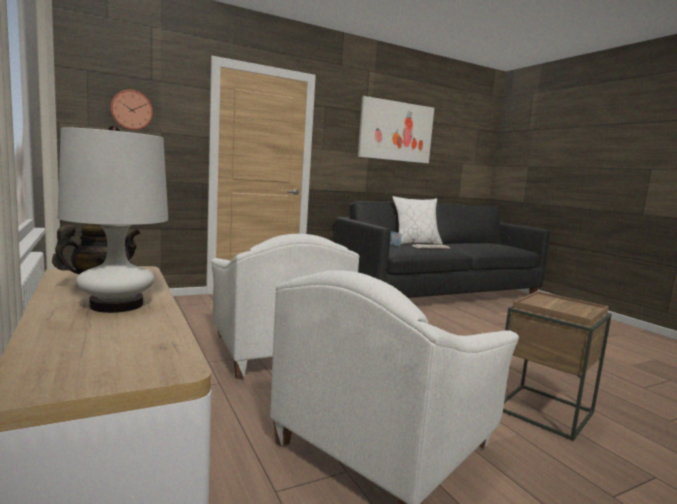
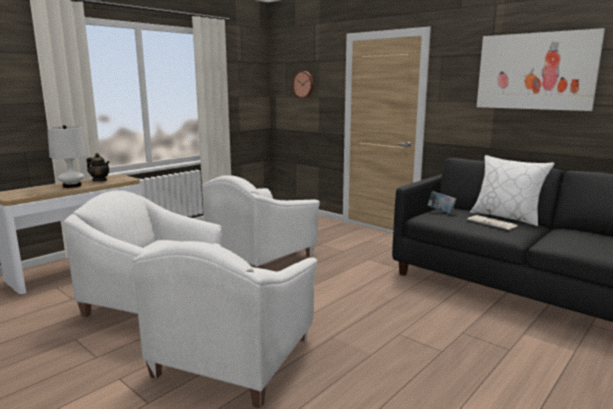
camera: 70 degrees right, 5 degrees up
brown side table [503,291,612,441] -> white armchair [133,241,317,408]

